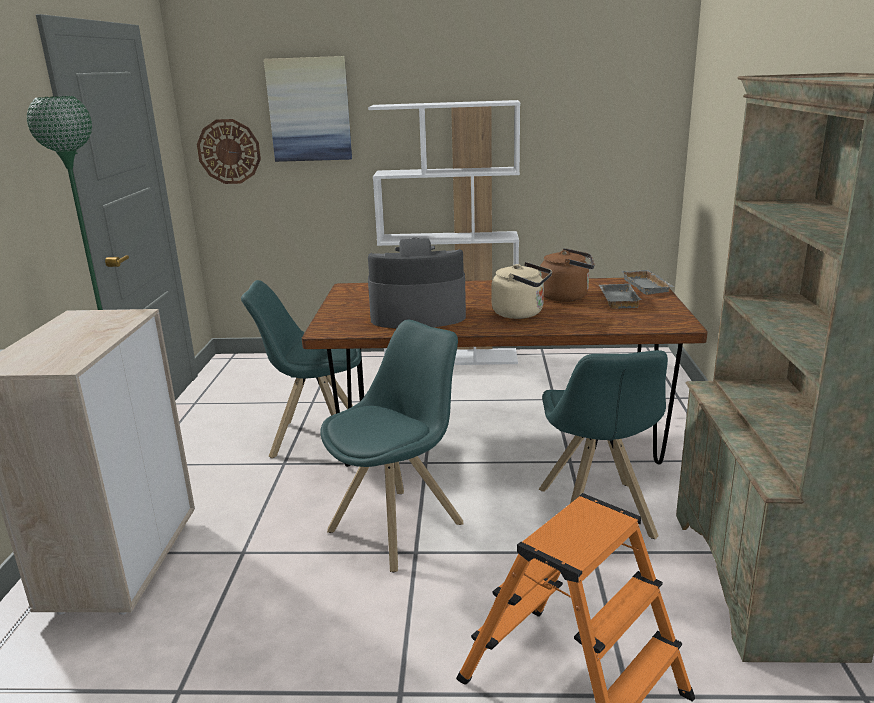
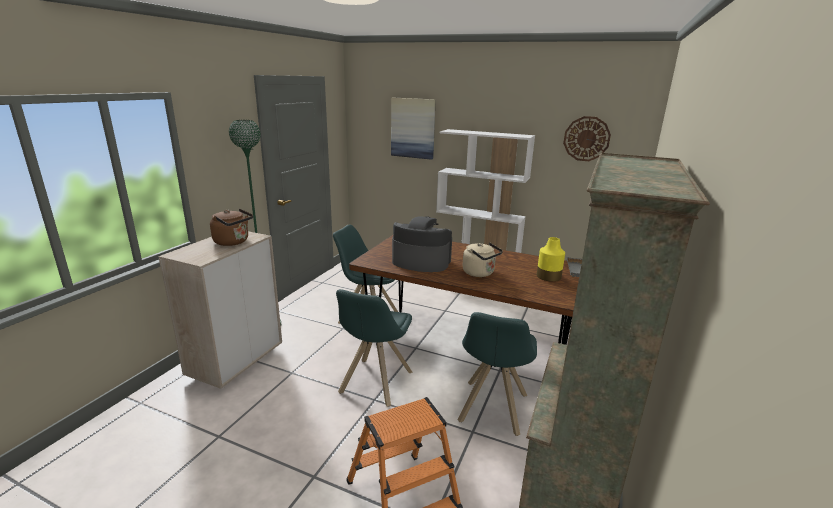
camera: 20 degrees right, 0 degrees up
wall clock [197,119,261,184] -> wall clock moved to [563,116,611,161]
turquoise chair [320,320,463,572] -> turquoise chair turned 135 degrees clockwise [336,289,413,407]
brown kettle [539,248,595,302] -> brown kettle moved to [210,209,253,246]
grey tray [599,283,642,309] -> yellow vase [537,237,565,282]

